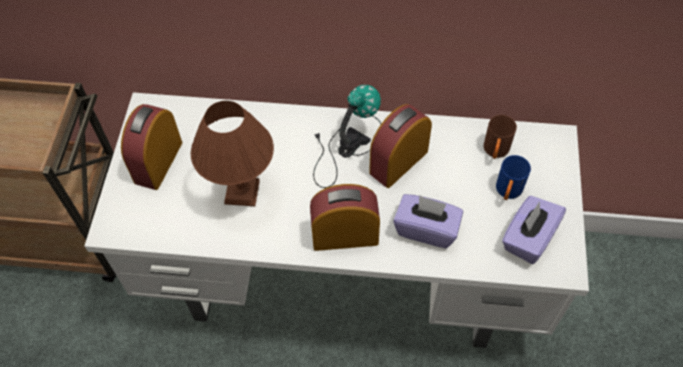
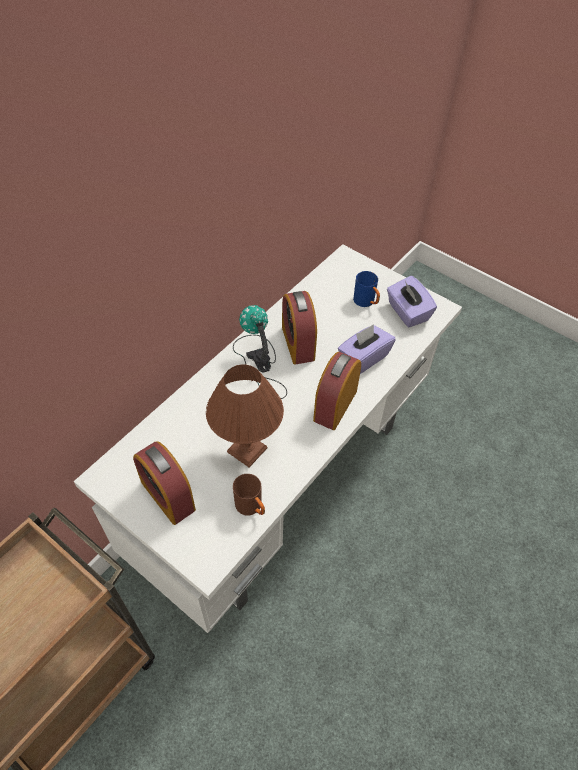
camera: 60 degrees left, 5 degrees down
brown mug [484,115,517,159] -> brown mug moved to [233,474,265,516]

